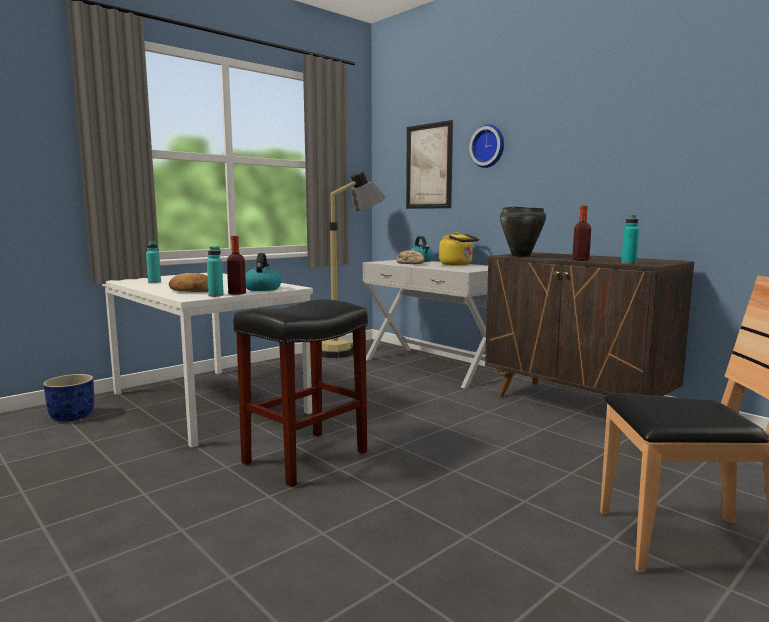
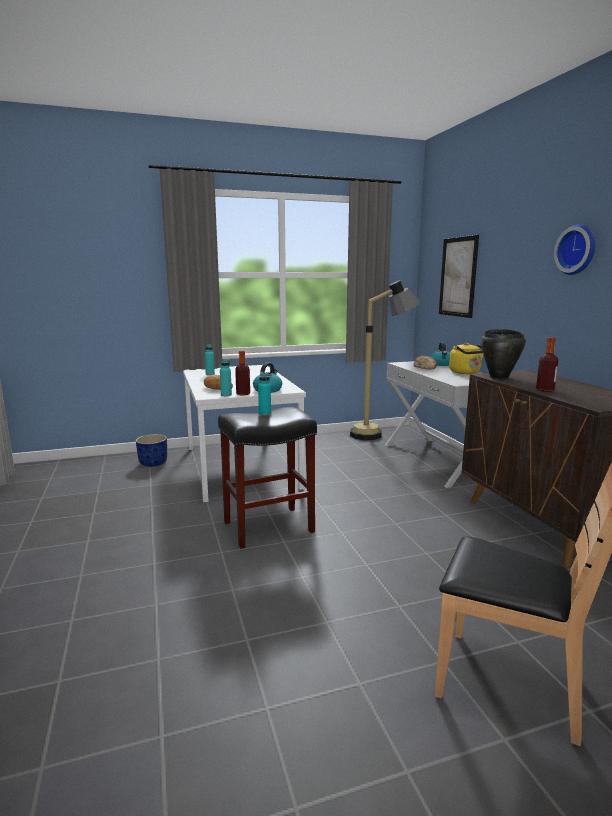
camera: 25 degrees right, 5 degrees up
wall clock [469,124,504,168] -> wall clock moved to [554,224,595,275]
turquoise bottle [621,215,639,264] -> turquoise bottle moved to [258,372,271,416]

